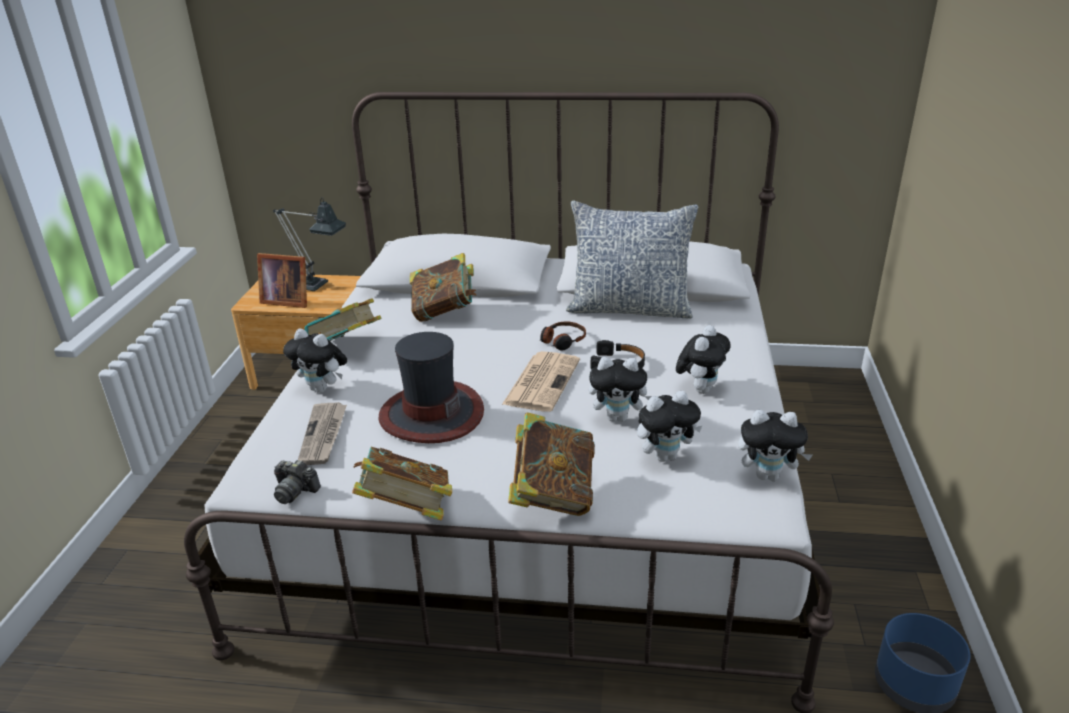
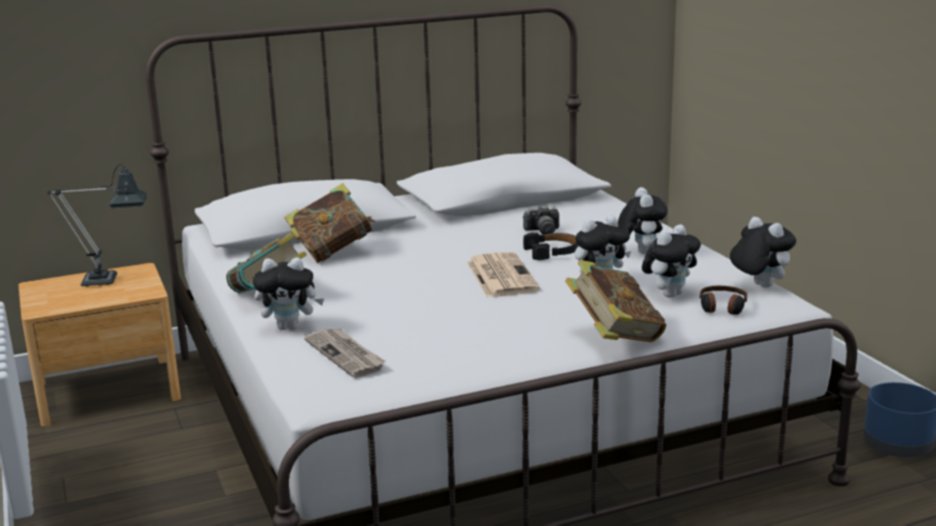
camera: 30 degrees left, 10 degrees down
picture frame [257,253,307,308] -> none
camera [274,460,321,504] -> camera moved to [523,205,559,235]
book [352,447,452,521] -> none
hat [379,332,484,443] -> none
headphones [540,321,586,351] -> headphones moved to [700,286,747,315]
pillow [566,200,698,319] -> none
plush toy [738,410,813,481] -> plush toy turned 105 degrees counterclockwise [730,217,796,288]

